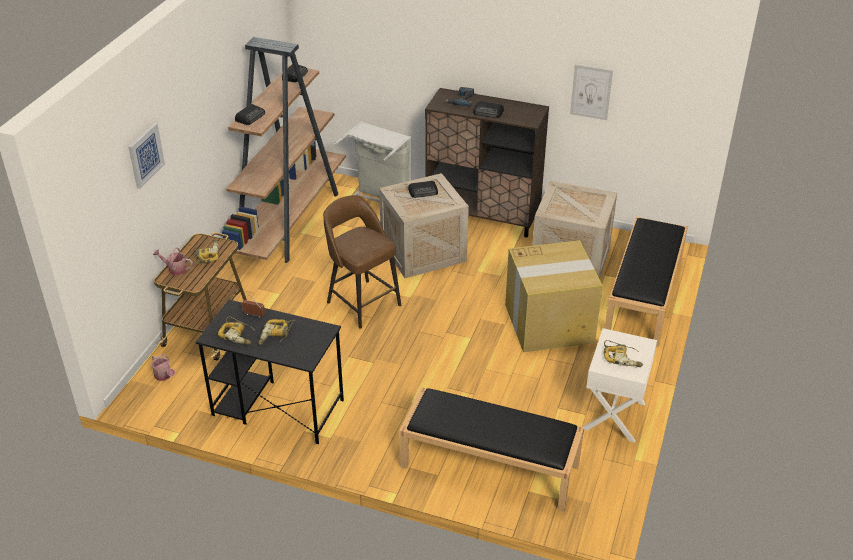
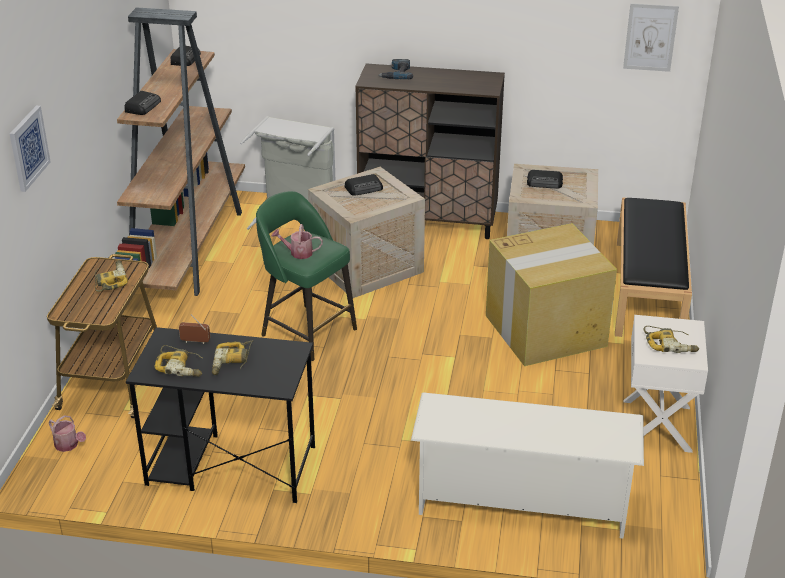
camera: 10 degrees left, 5 degrees down
watering can [153,248,193,275] -> watering can moved to [272,224,323,259]
brown stool [323,195,401,329] -> green stool [256,191,357,361]
black bench [399,387,584,512] -> white shoe rack [411,392,644,539]
radio [473,101,504,118] -> radio moved to [527,170,563,188]
picture [570,64,613,120] -> picture moved to [623,3,679,72]

